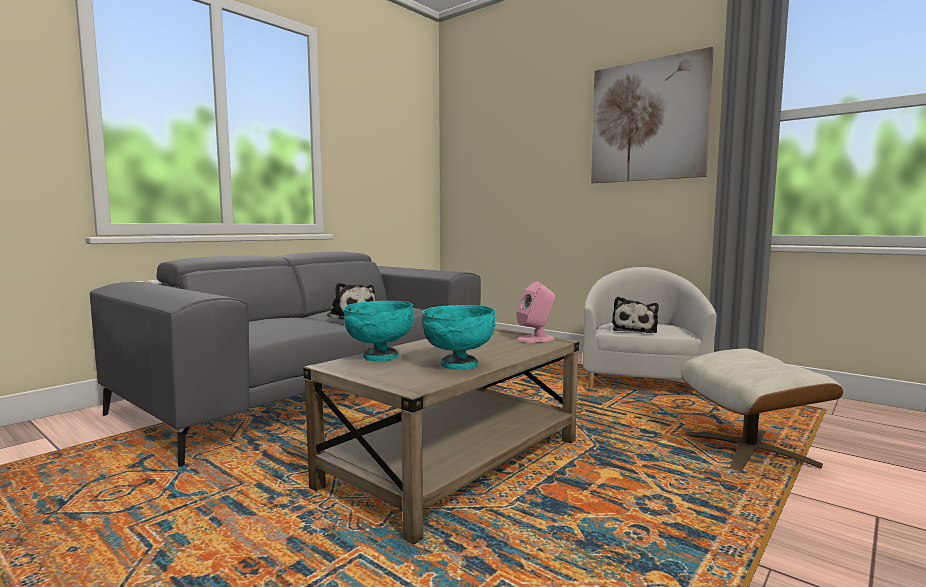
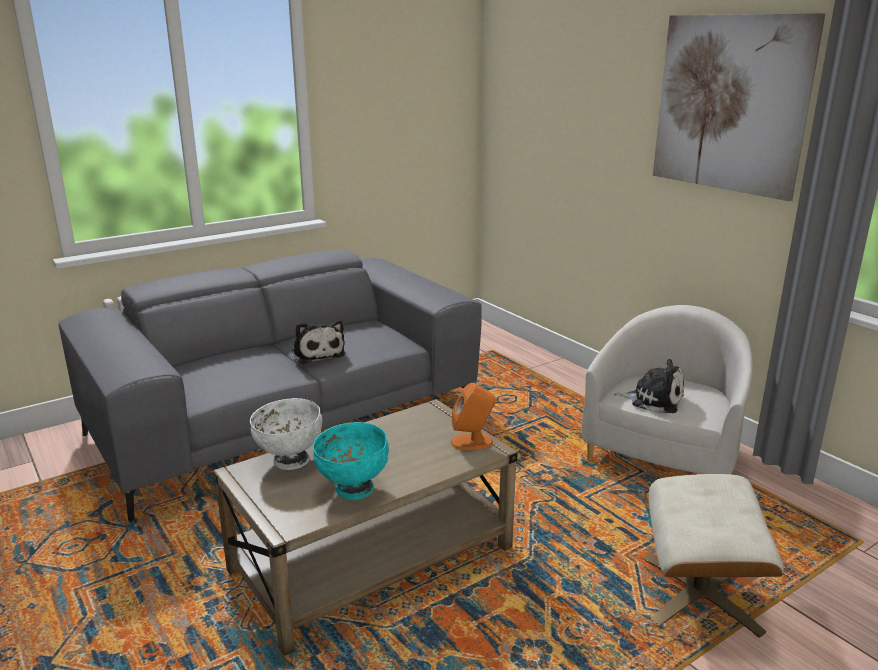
camera: 15 degrees right, 15 degrees up
turquoise bowl [344,301,414,361] -> white bowl [250,398,322,470]
pink speaker [517,282,555,343] -> orange speaker [451,383,496,450]
plush toy [612,297,659,333] -> plush toy turned 105 degrees counterclockwise [614,359,684,413]

